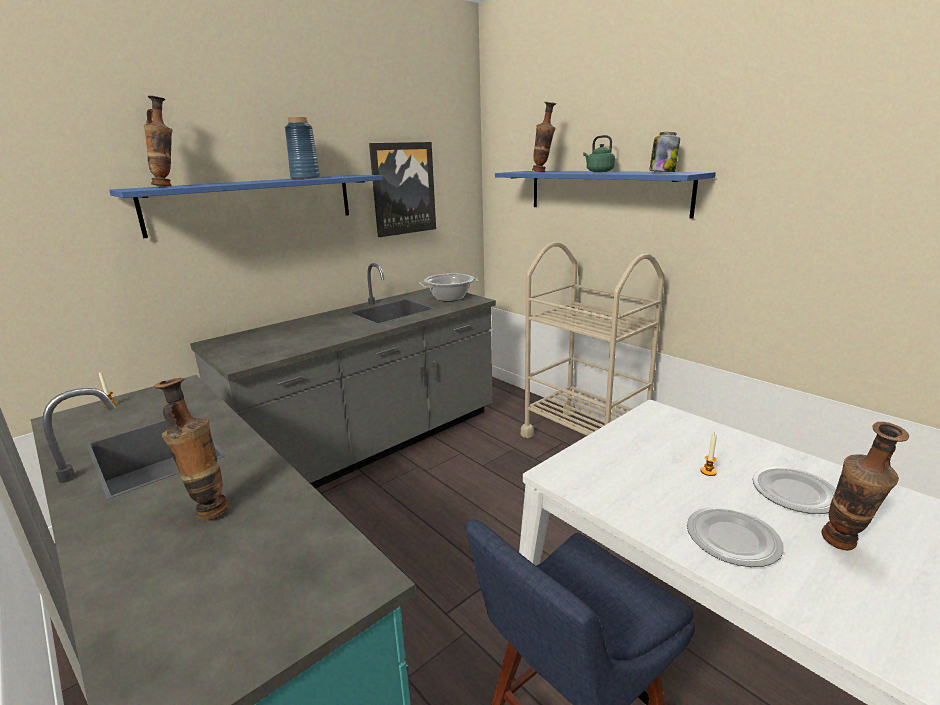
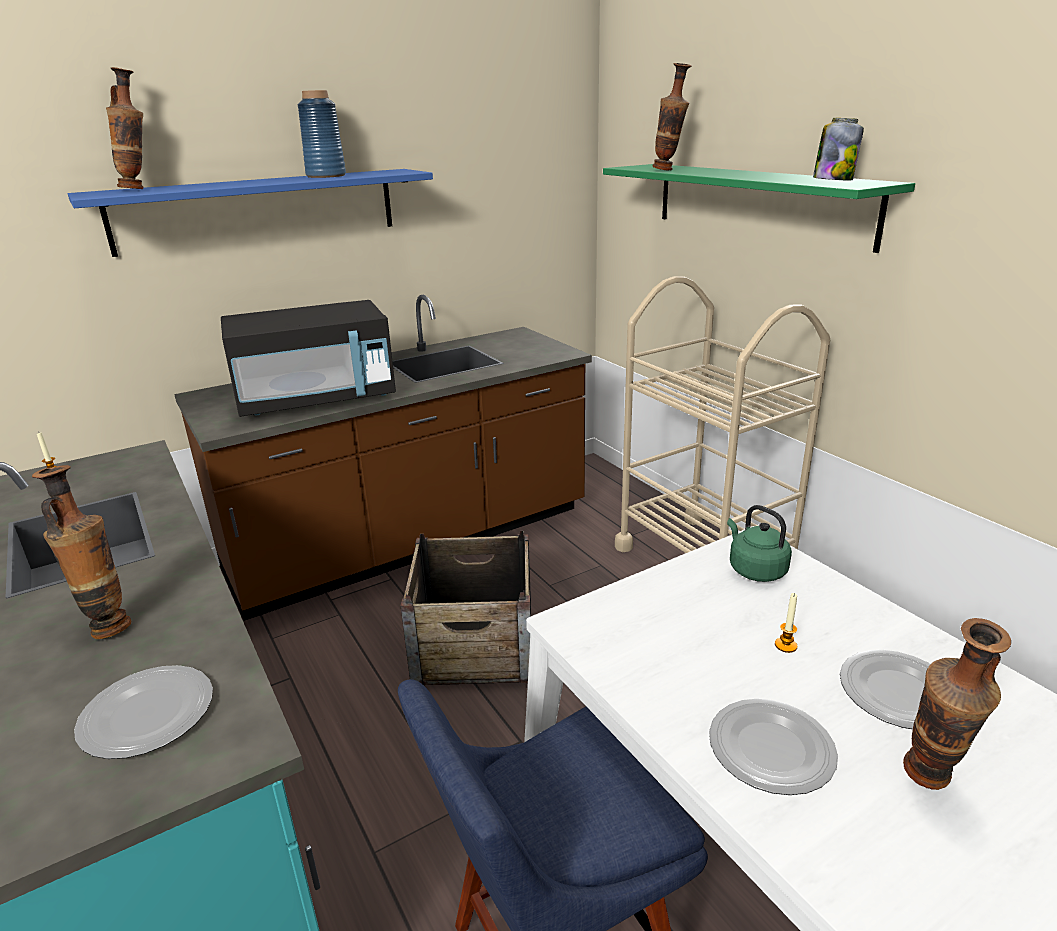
camera: 10 degrees right, 5 degrees up
grey counter [190,263,496,489] -> brown counter [174,295,592,621]
picture [369,142,436,237] -> none
cooking pot [419,273,479,301] -> none
blue shelf [495,171,716,219] -> green shelf [603,164,915,253]
green kettle [583,135,615,172] -> green kettle moved to [727,505,792,582]
none -> plate [74,665,213,759]
none -> black microwave [221,300,396,417]
none -> crate [401,531,531,685]

